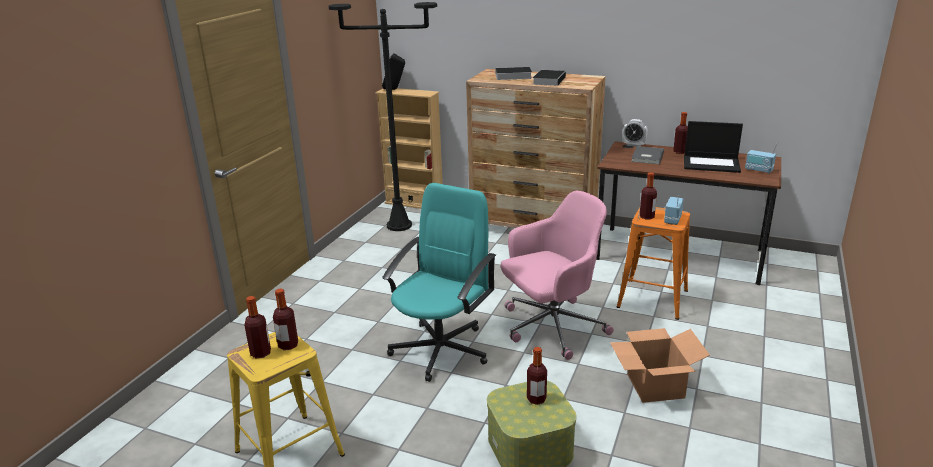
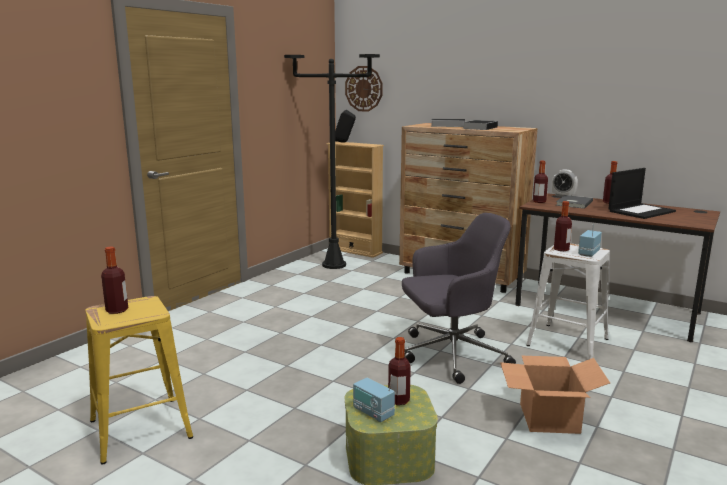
camera: 10 degrees right, 10 degrees down
bottle [273,289,298,350] -> bottle moved to [533,161,548,203]
turquoise office chair [382,183,496,382] -> none
pink office chair [501,191,614,360] -> grey office chair [402,213,516,384]
orange stool [617,207,690,320] -> white stool [526,243,610,360]
laptop [684,121,743,173] -> laptop turned 60 degrees counterclockwise [608,168,676,219]
radio [745,143,777,173] -> radio moved to [353,375,395,422]
none -> wall clock [345,66,382,112]

